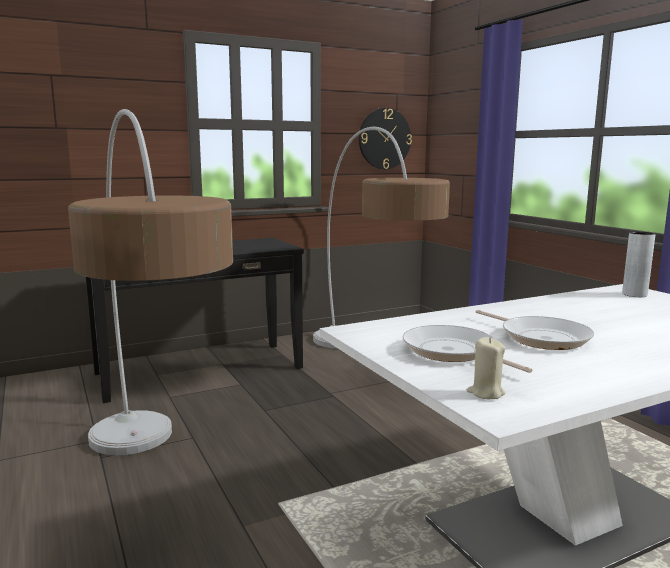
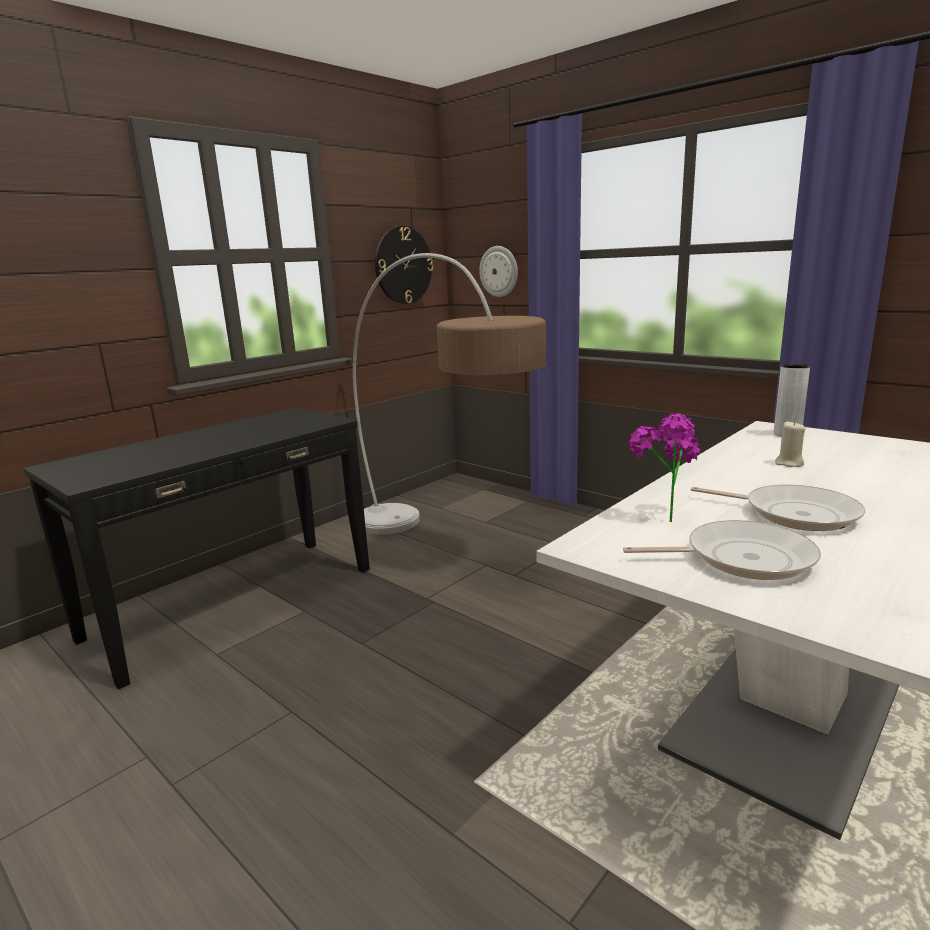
camera: 20 degrees left, 5 degrees up
floor lamp [68,109,233,456] -> none
frying pan [402,325,533,373] -> frying pan turned 150 degrees clockwise [623,520,821,580]
beige candle [467,337,506,399] -> beige candle moved to [775,421,805,467]
none -> wall clock [479,246,518,297]
none -> potted plant [629,413,700,522]

